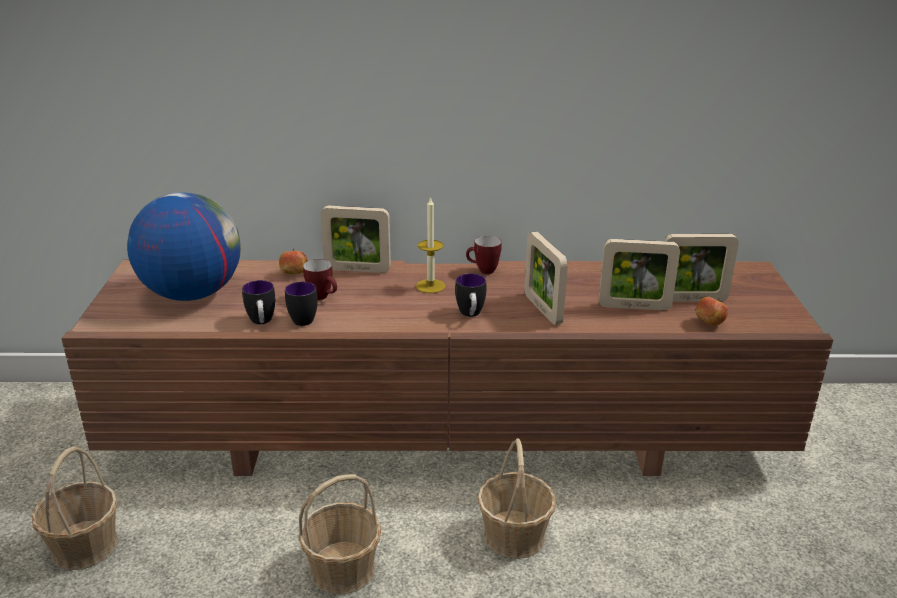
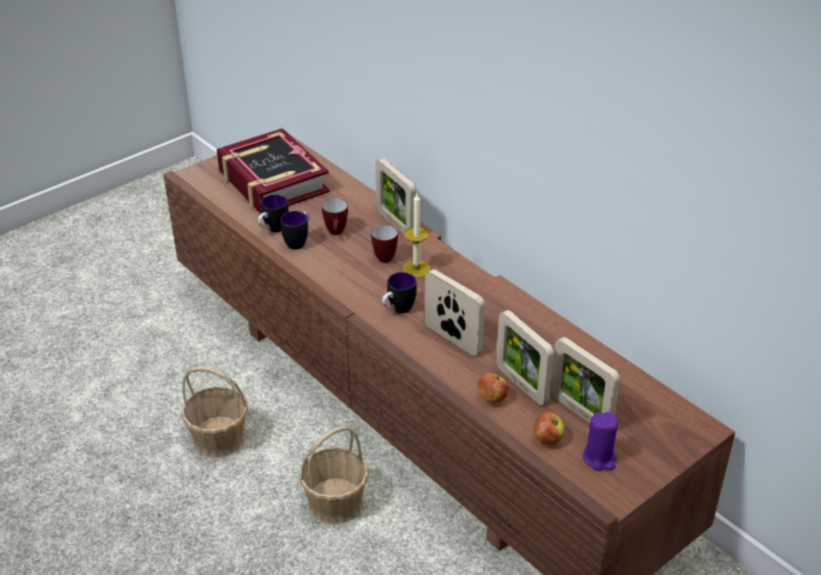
camera: 50 degrees right, 10 degrees up
basket [32,446,118,570] -> none
globe [127,192,241,301] -> book [217,128,329,214]
apple [279,249,307,274] -> apple moved to [477,373,509,403]
mug [466,236,502,274] -> mug moved to [371,225,398,263]
picture frame [524,231,568,325] -> picture frame turned 105 degrees clockwise [425,269,485,356]
none -> purple candle [583,412,618,471]

